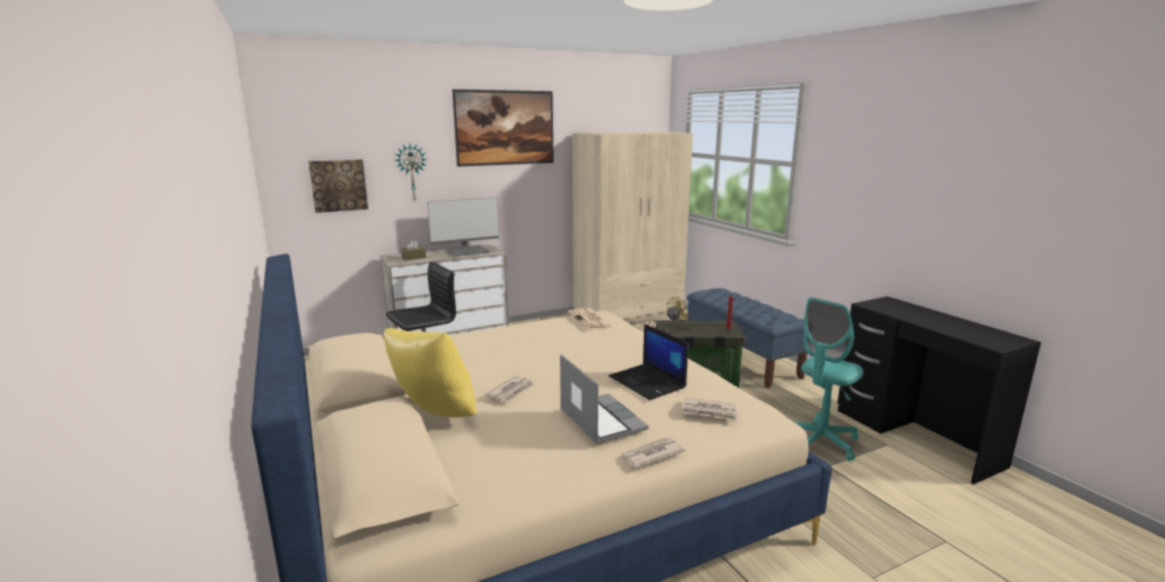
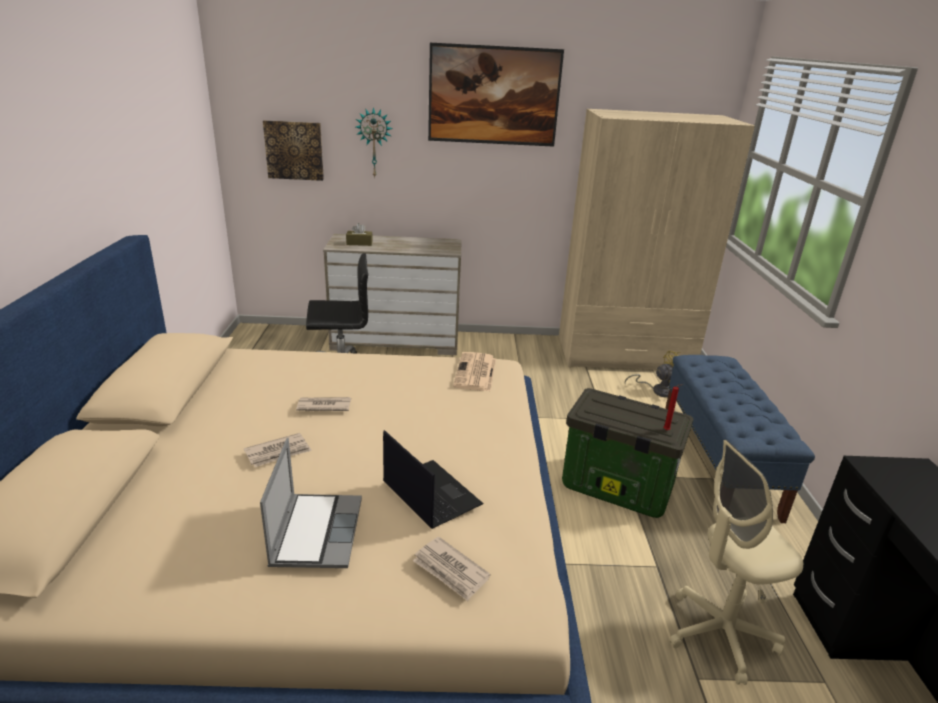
camera: 25 degrees right, 10 degrees up
yellow pillow [384,328,476,418] -> none
monitor [427,197,499,256] -> none
laptop [609,324,688,400] -> laptop turned 150 degrees clockwise [383,430,484,529]
newspaper [620,438,686,468] -> newspaper moved to [296,397,351,411]
turquoise office chair [793,297,863,461] -> beige office chair [669,440,803,685]

